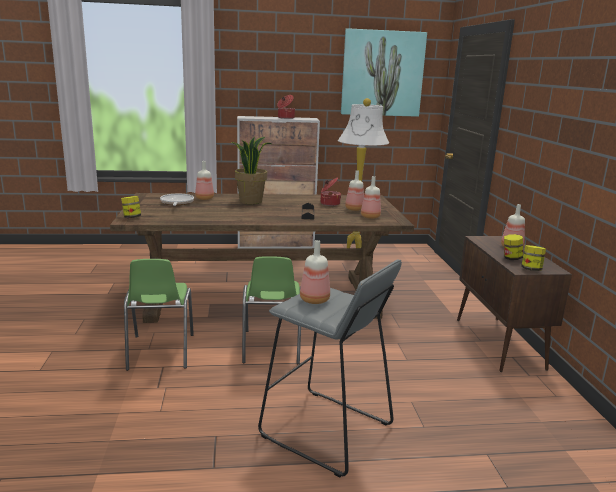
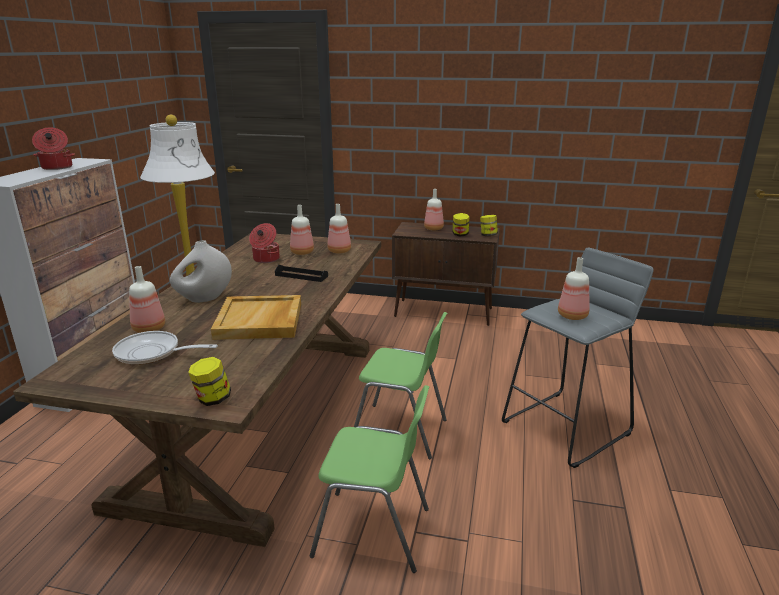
camera: 70 degrees left, 5 degrees up
potted plant [232,137,271,204] -> white vase [170,240,232,303]
picture [341,28,427,117] -> none
none -> beige tray [211,295,301,340]

